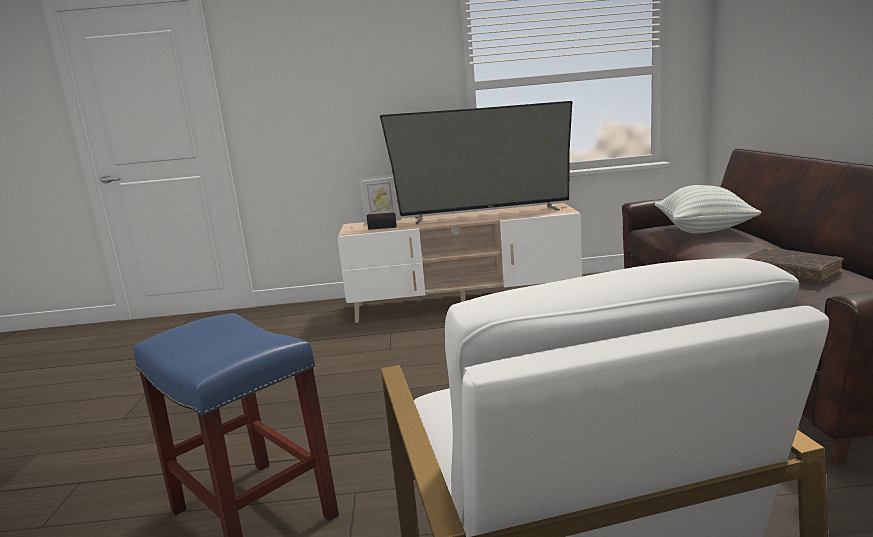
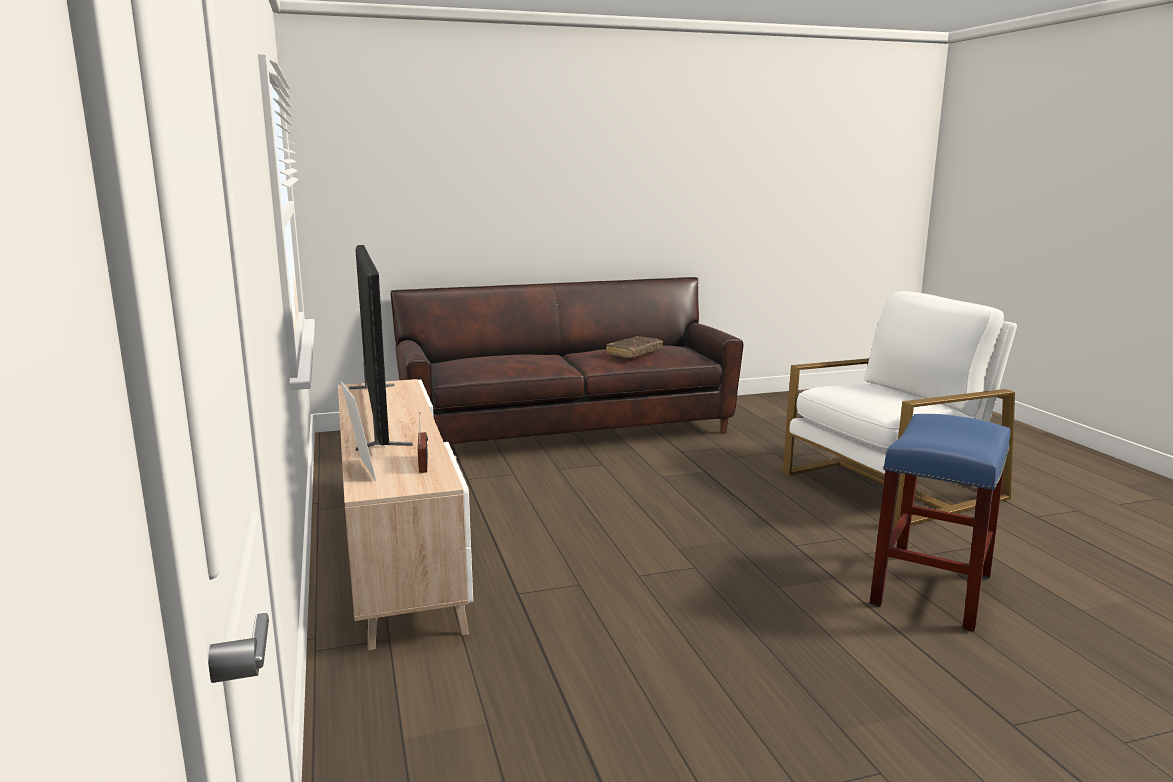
camera: 105 degrees left, 0 degrees up
pillow [655,185,761,233] -> none

